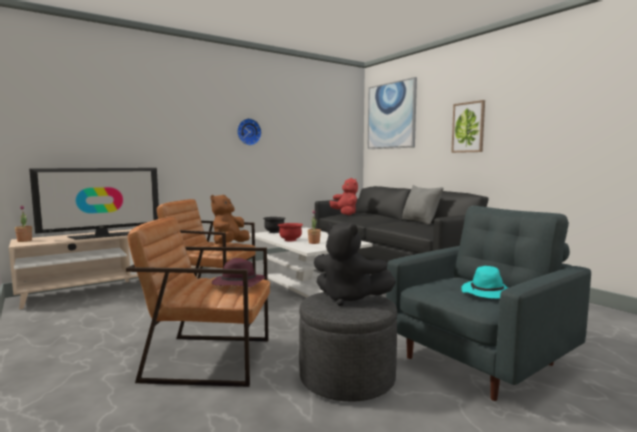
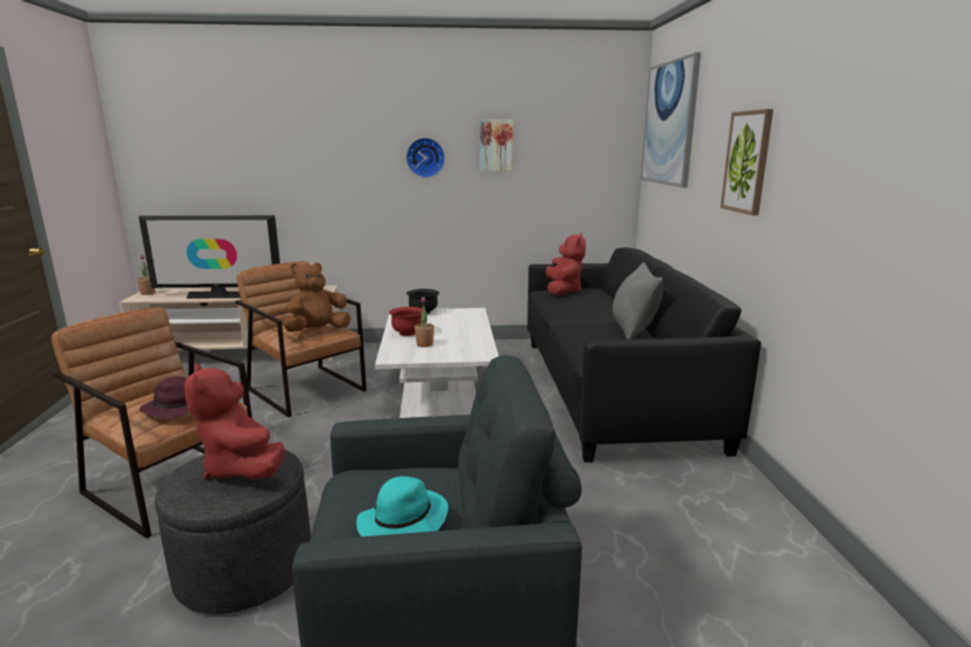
camera: 30 degrees right, 10 degrees up
black plush toy [314,222,396,306] -> red plush toy [184,363,285,480]
none -> picture [480,119,513,171]

